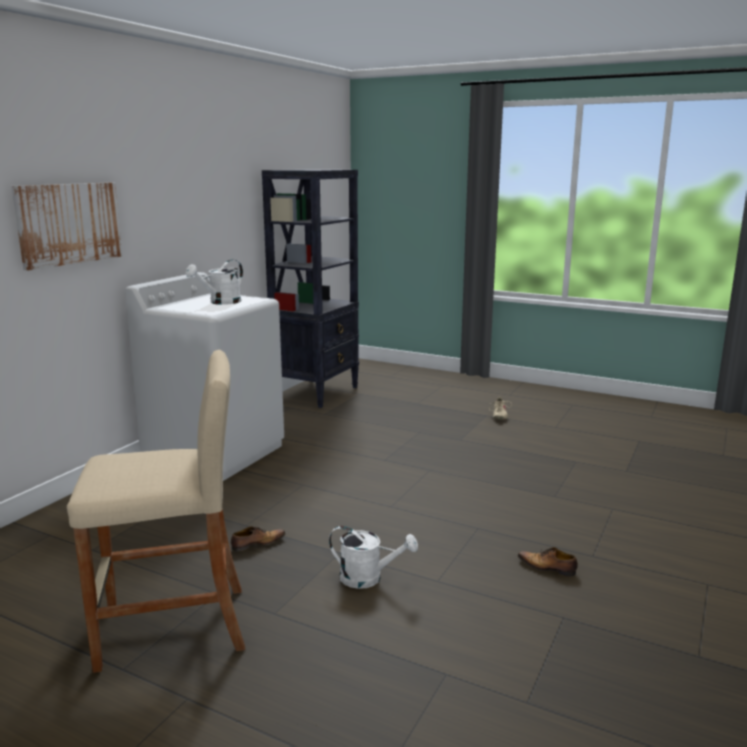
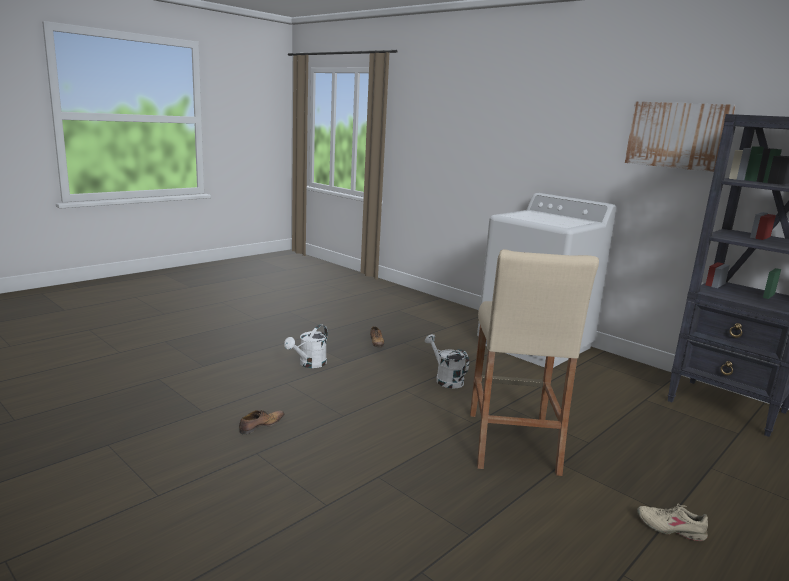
camera: 105 degrees right, 0 degrees up
picture [11,182,123,271] -> picture moved to [625,101,736,172]
beige stool [67,349,245,673] -> beige stool moved to [470,249,599,476]
white watering can [186,259,243,305] -> white watering can moved to [425,334,469,388]

